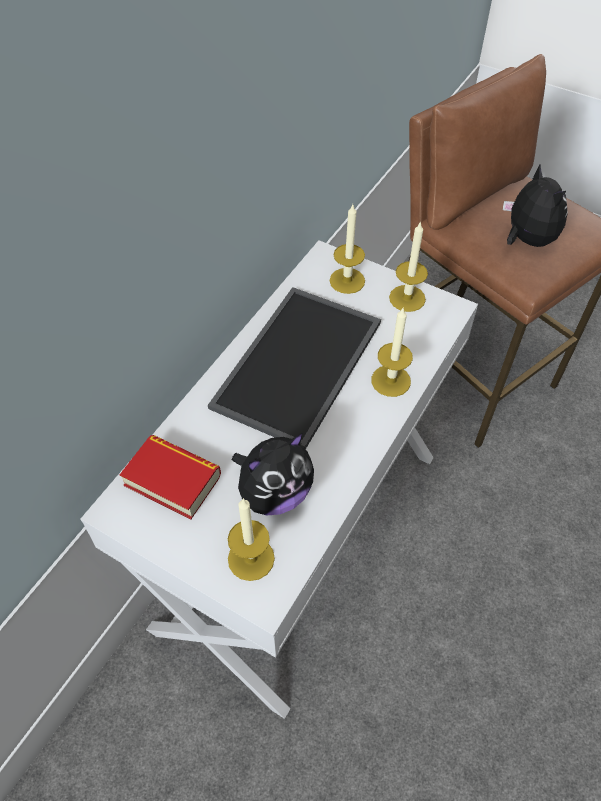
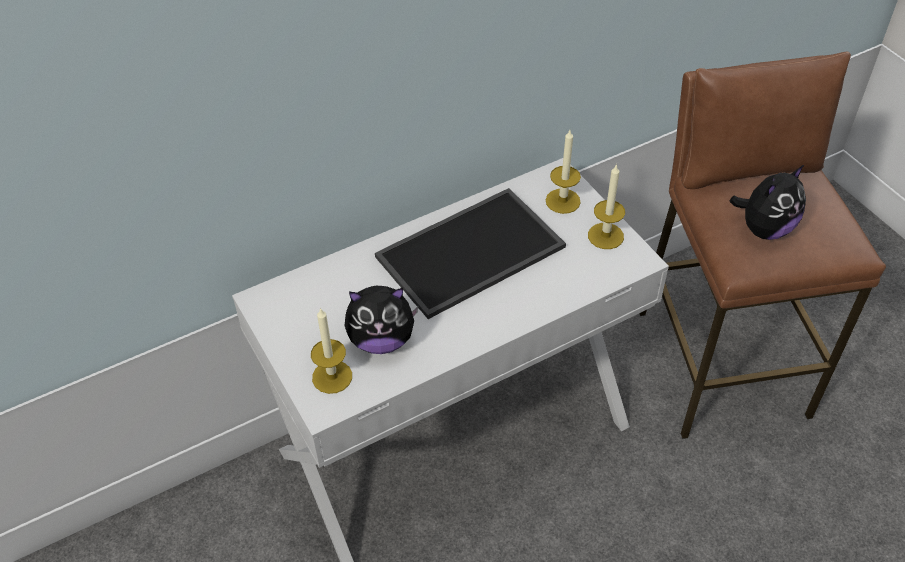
camera: 30 degrees right, 5 degrees down
book [120,435,221,520] -> none
candle [371,307,413,397] -> none
plush toy [503,164,568,247] -> plush toy turned 45 degrees clockwise [730,165,806,240]

